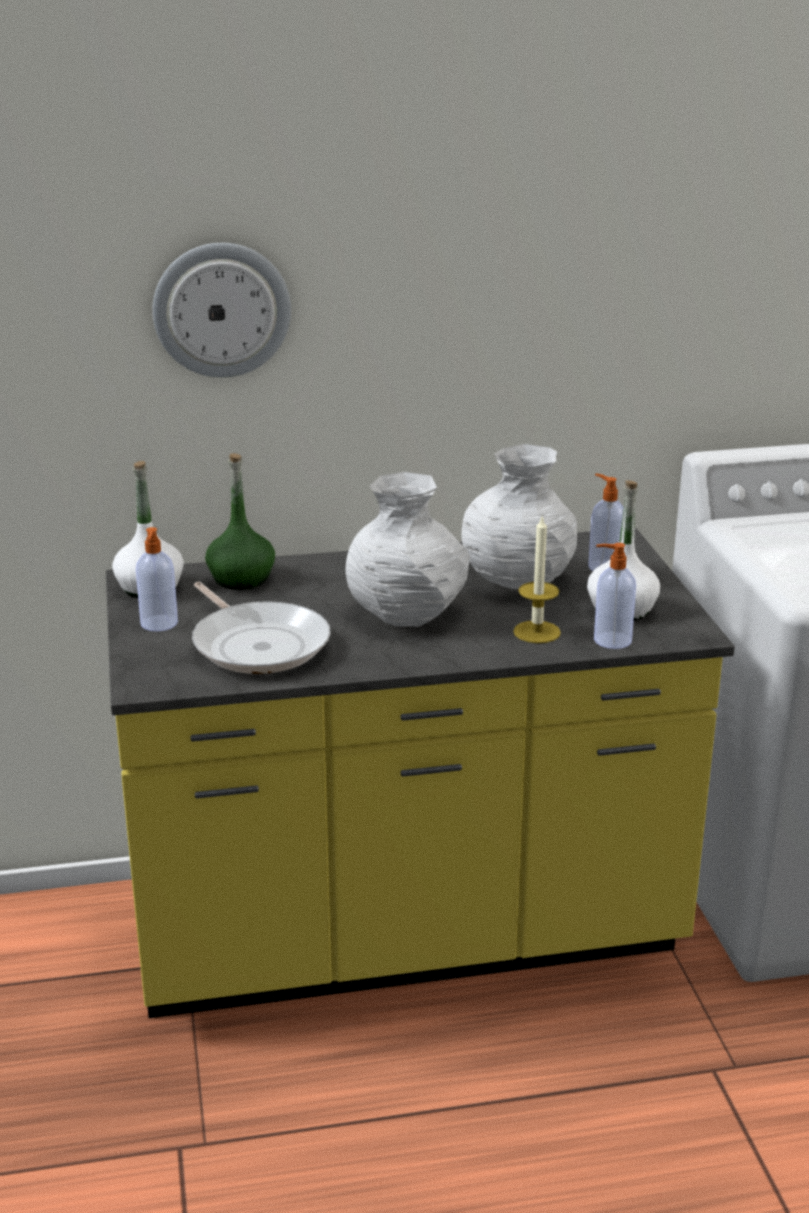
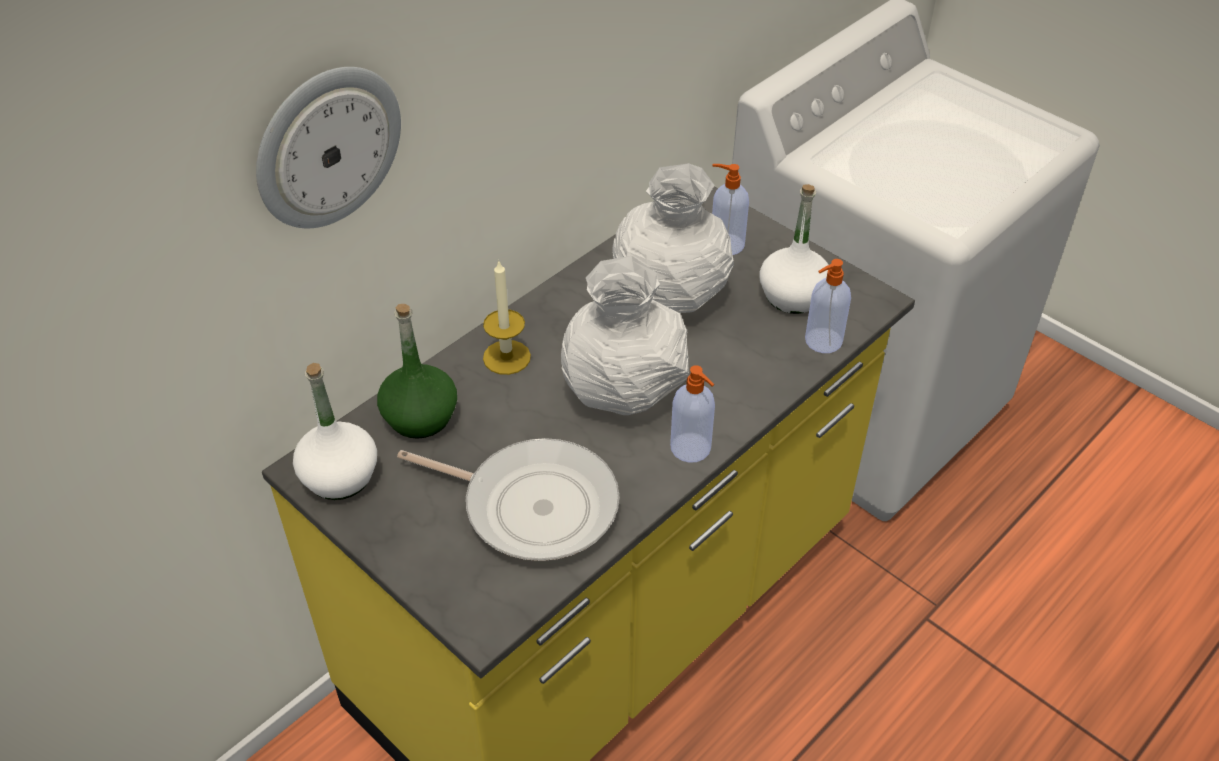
camera: 35 degrees left, 20 degrees up
soap dispenser [136,527,178,631] -> soap dispenser moved to [670,365,715,463]
candle [513,517,561,643] -> candle moved to [483,260,531,375]

